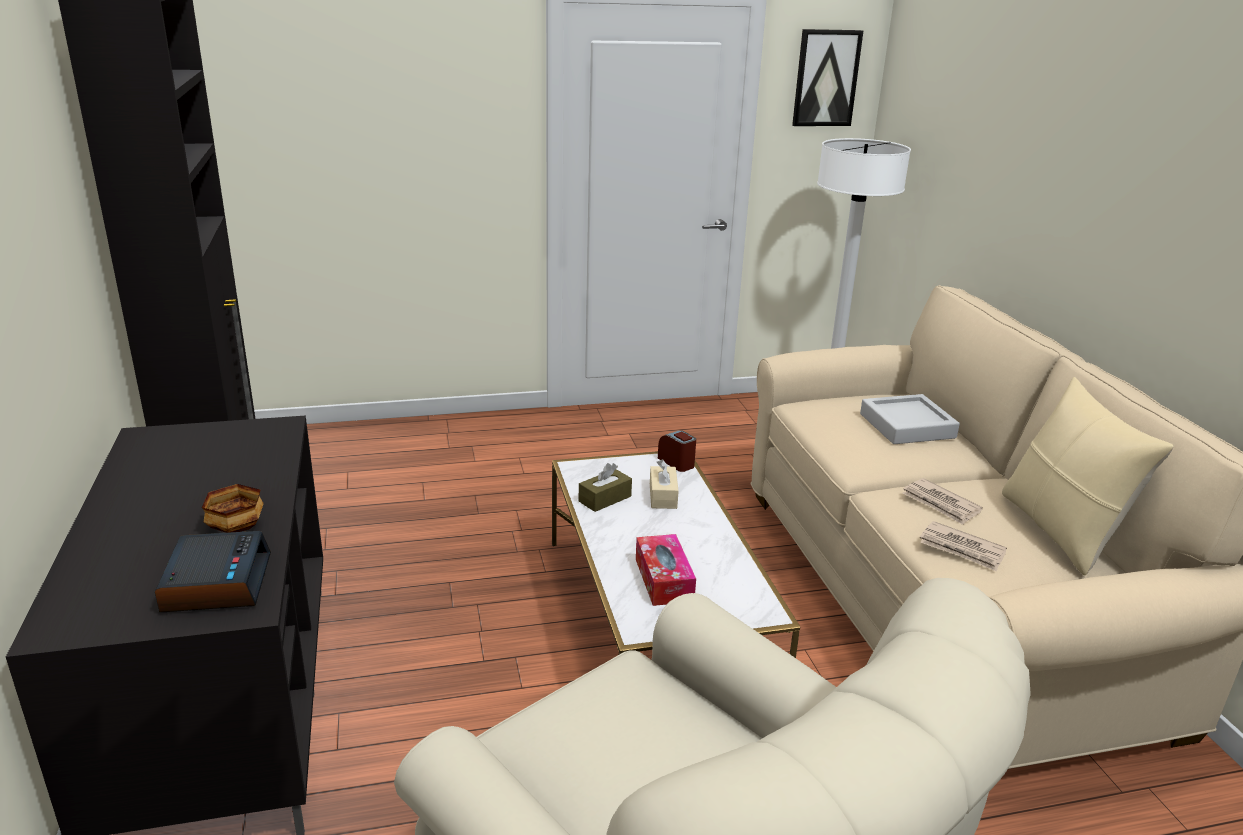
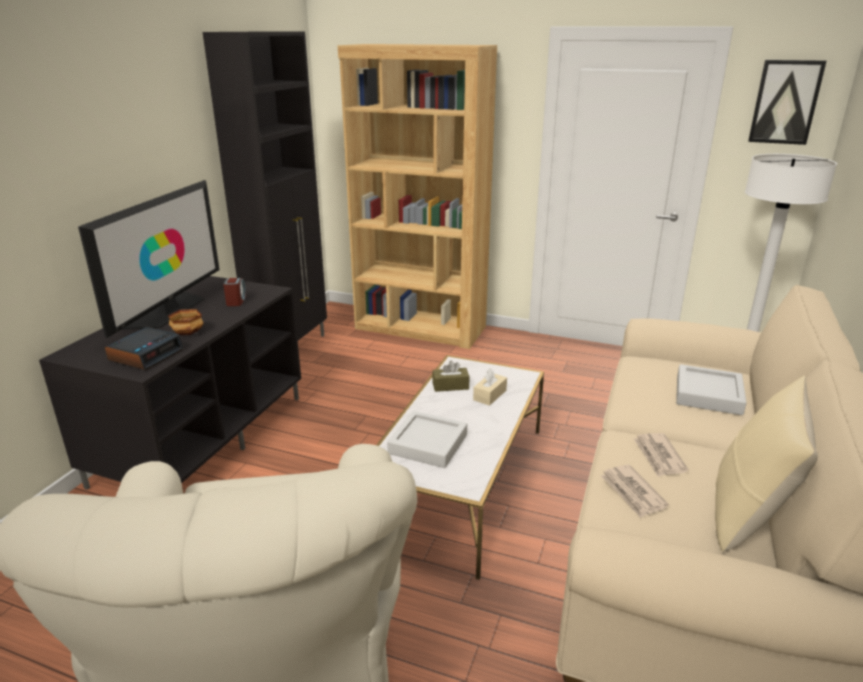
camera: 35 degrees right, 0 degrees up
tissue box [636,534,696,606] -> grey tray [387,411,467,468]
alarm clock [658,430,696,472] -> alarm clock moved to [223,278,246,306]
none -> television [78,180,220,338]
none -> brown bookcase [338,44,497,349]

